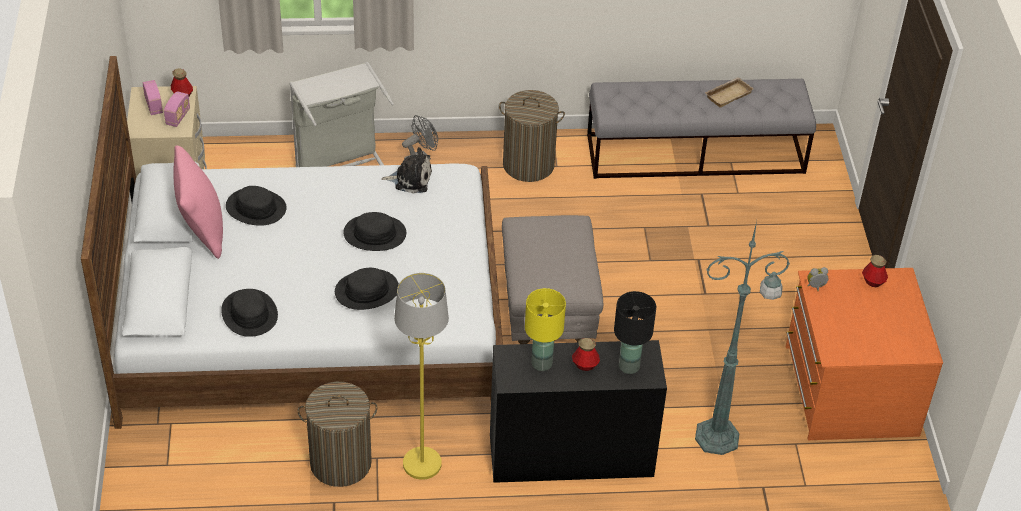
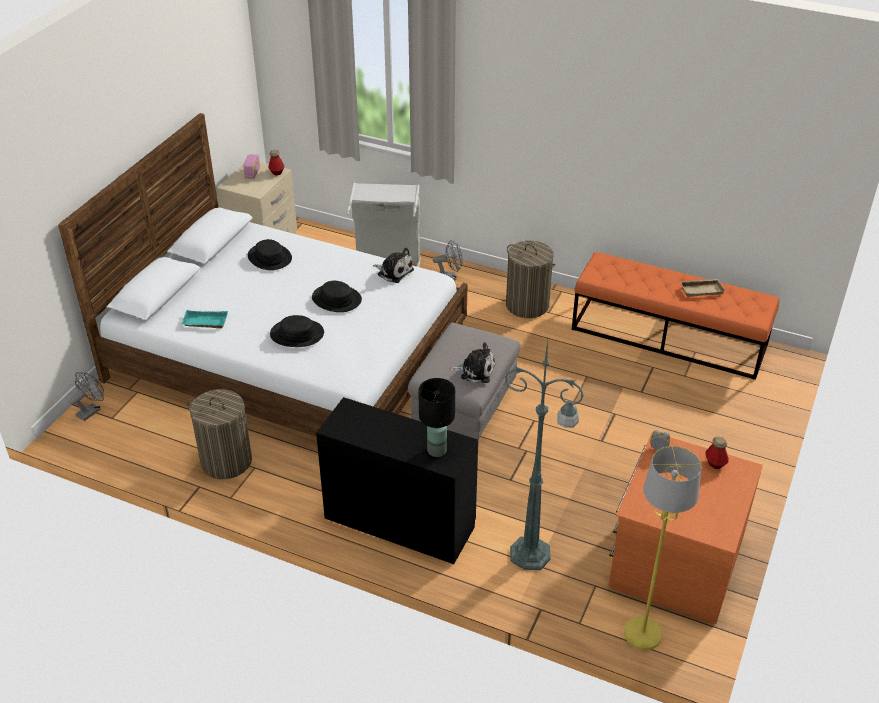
camera: 30 degrees right, 5 degrees down
radio [164,91,190,127] -> none
pink pillow [173,146,223,259] -> none
black hat [221,289,278,337] -> turquoise tray [181,310,228,328]
yellow floor lamp [394,273,449,480] -> yellow floor lamp moved to [624,446,702,650]
yellow table lamp [525,288,566,371] -> none
bottle [572,338,600,371] -> none
grey bench [587,79,816,179] -> orange bench [572,252,779,380]
none -> grey fan [70,372,104,421]
none -> plush toy [449,342,495,383]

